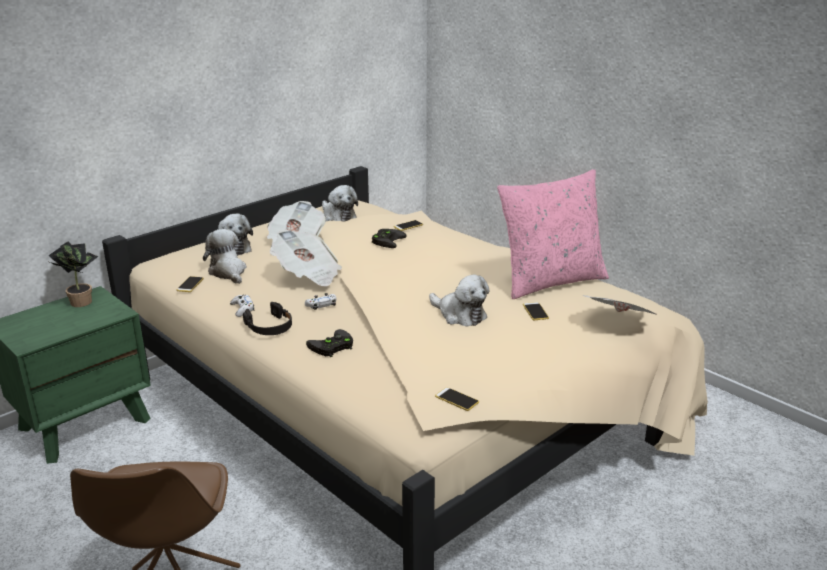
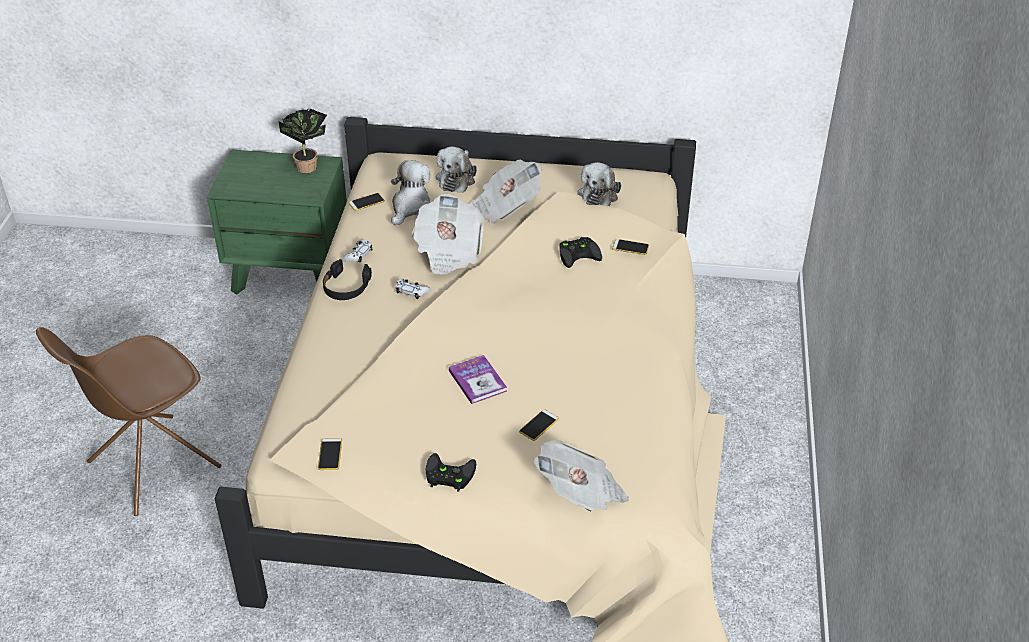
camera: 50 degrees right, 15 degrees up
black game controller [306,329,353,357] -> black game controller moved to [426,453,476,492]
plush toy [429,274,490,326] -> book [449,355,507,404]
pink pillow [497,169,609,299] -> none

